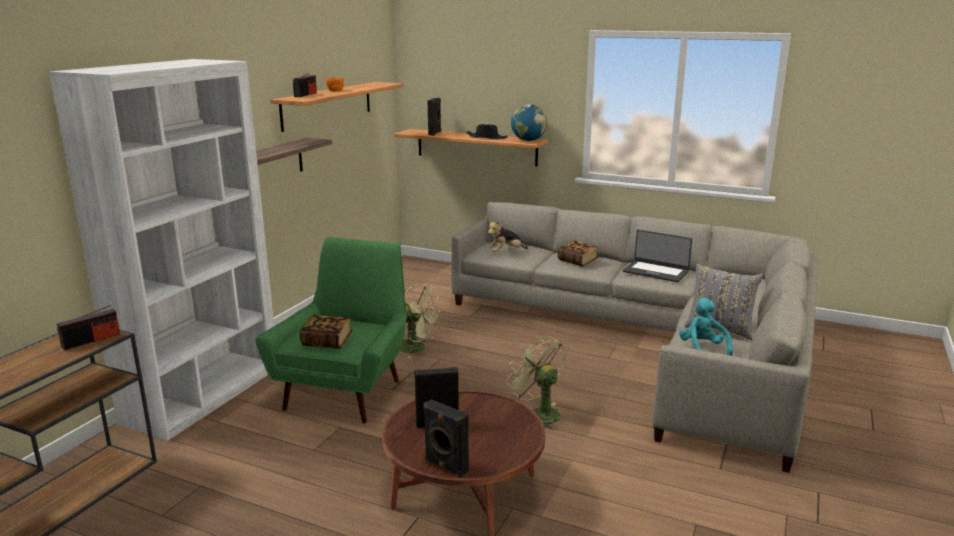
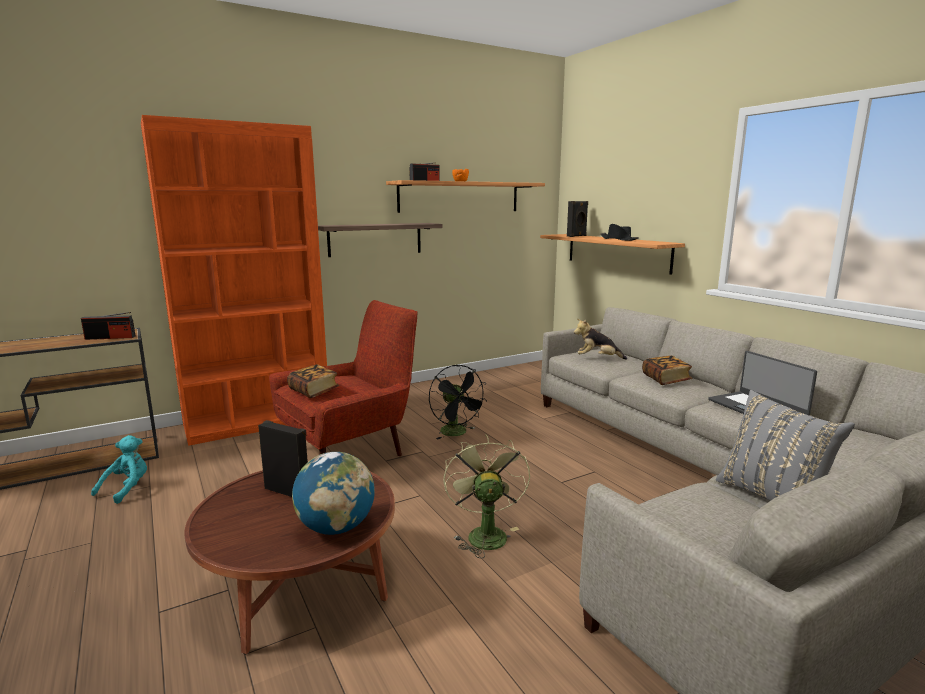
camera: 35 degrees right, 5 degrees down
white bookcase [49,59,274,441] -> orange bookcase [141,115,327,446]
green armchair [255,237,407,424] -> red armchair [269,300,418,456]
green fan [401,284,441,359] -> black fan [429,365,487,439]
black speaker [423,399,469,477] -> none
globe [511,104,547,141] -> globe moved to [292,452,375,535]
turquoise plush toy [679,298,733,356] -> turquoise plush toy moved to [91,435,147,504]

